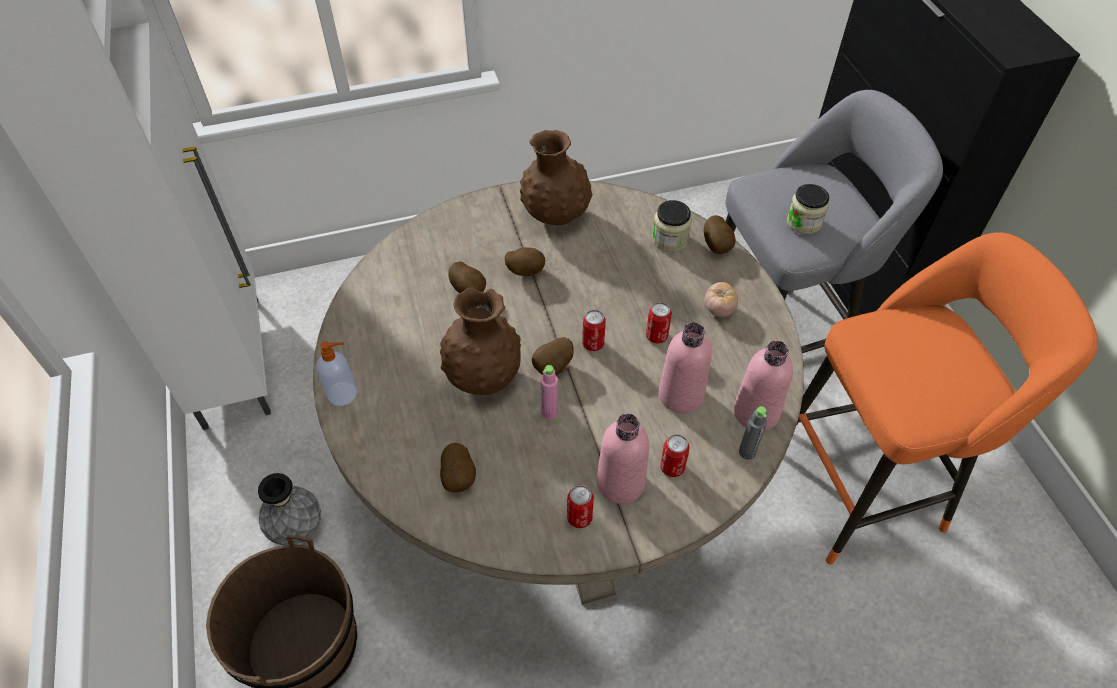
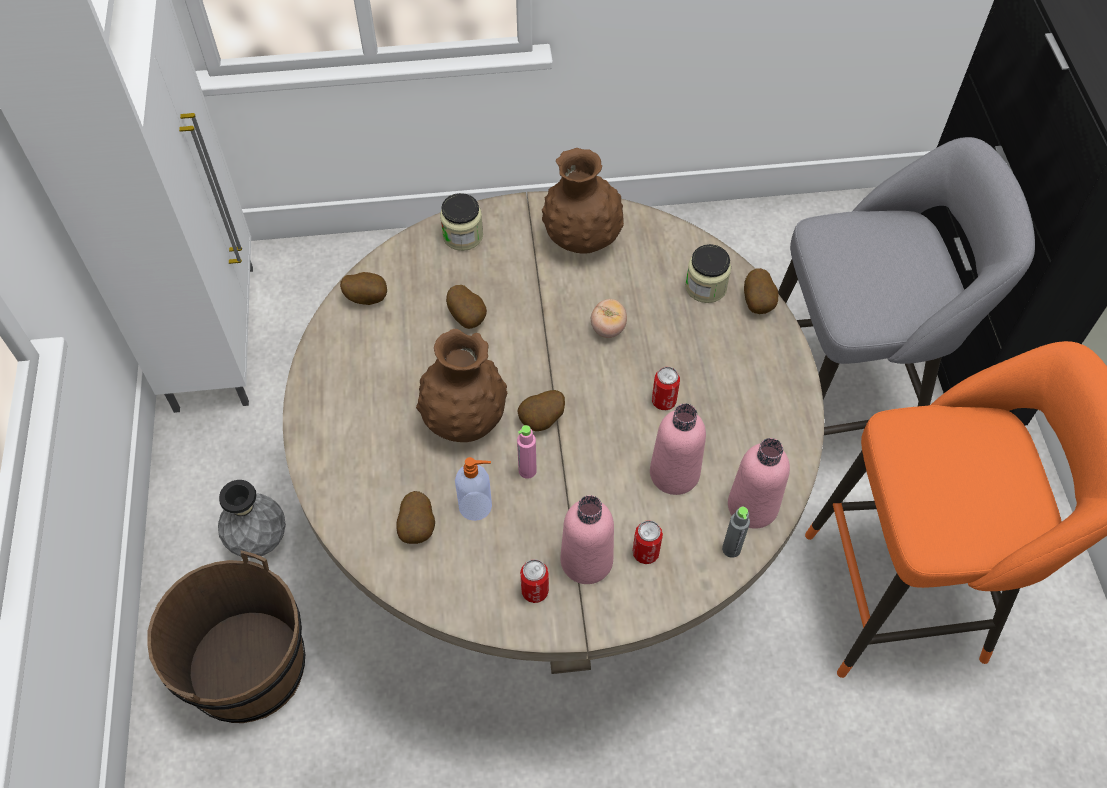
camera: 10 degrees right, 5 degrees up
soap dispenser [317,341,357,406] -> soap dispenser moved to [455,457,492,521]
potato [504,247,545,276] -> potato moved to [340,272,387,305]
can [582,310,606,351] -> none
tomato [705,282,738,317] -> tomato moved to [591,299,627,338]
jar [787,184,829,234] -> jar moved to [440,193,483,251]

